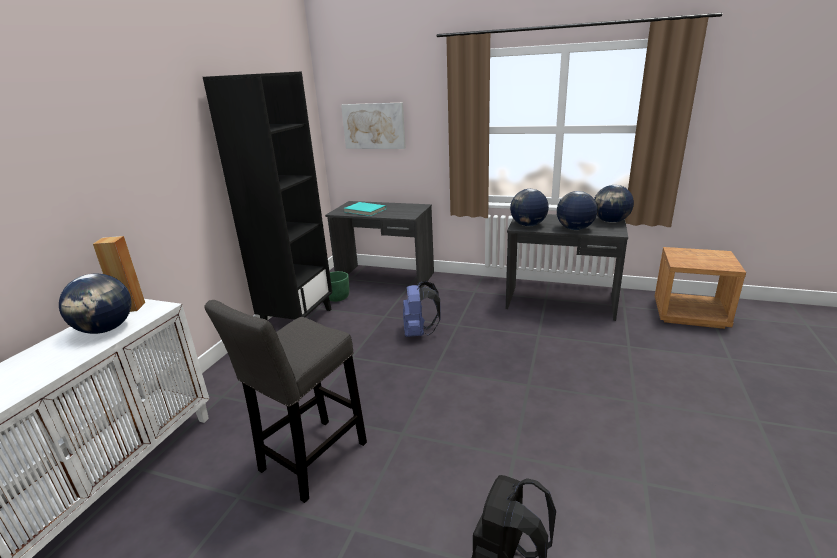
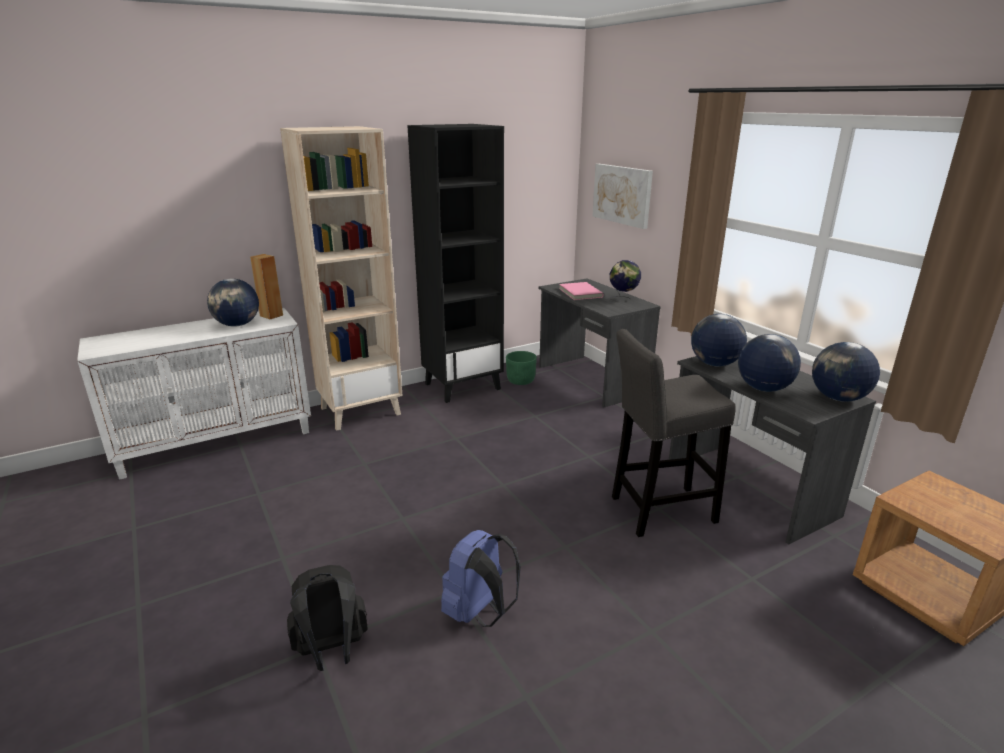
camera: 40 degrees right, 0 degrees up
grey stool [204,300,367,503] -> grey stool moved to [612,329,736,537]
turquoise book [344,202,386,216] -> pink book [559,282,604,300]
blue backpack [403,281,441,337] -> blue backpack moved to [441,530,521,627]
none -> beige bookcase [280,126,403,431]
none -> globe [610,260,641,301]

